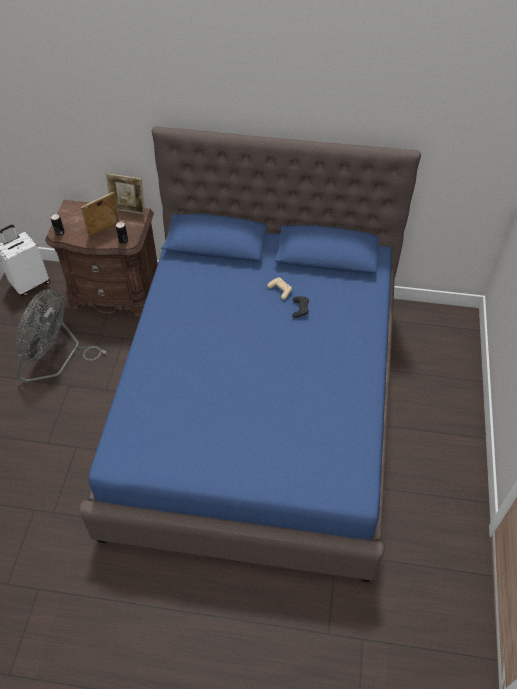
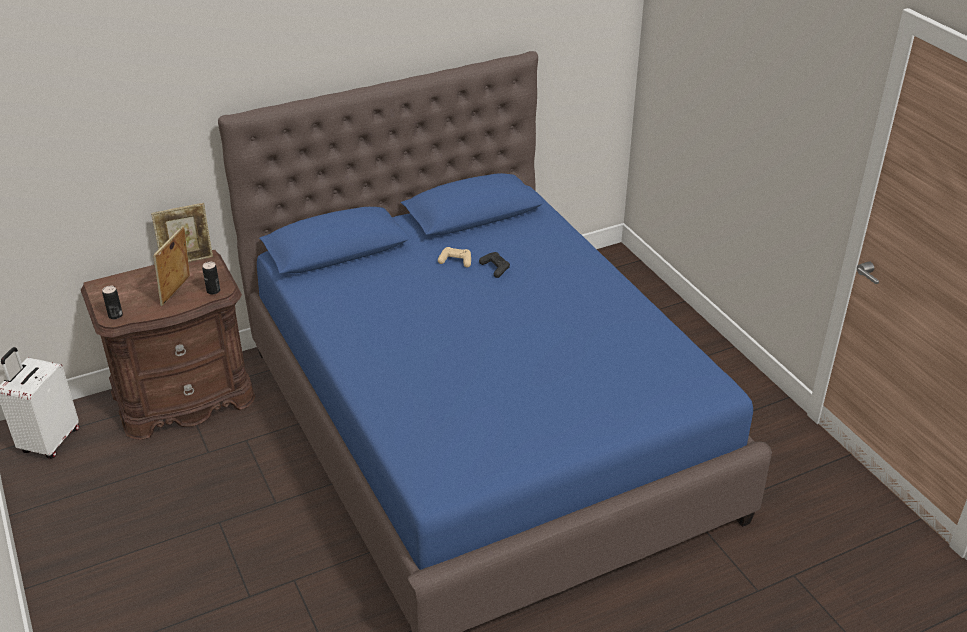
camera: 35 degrees left, 15 degrees down
grey fan [16,289,108,383] -> none

